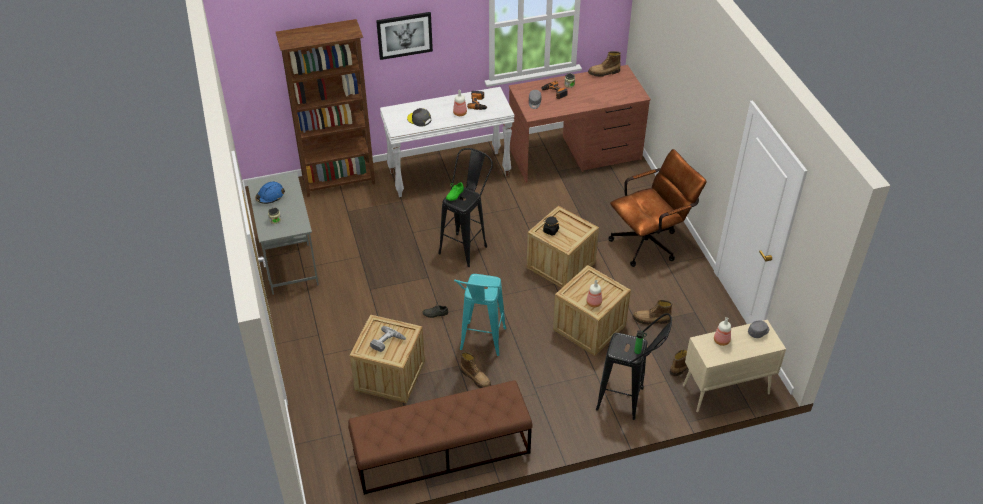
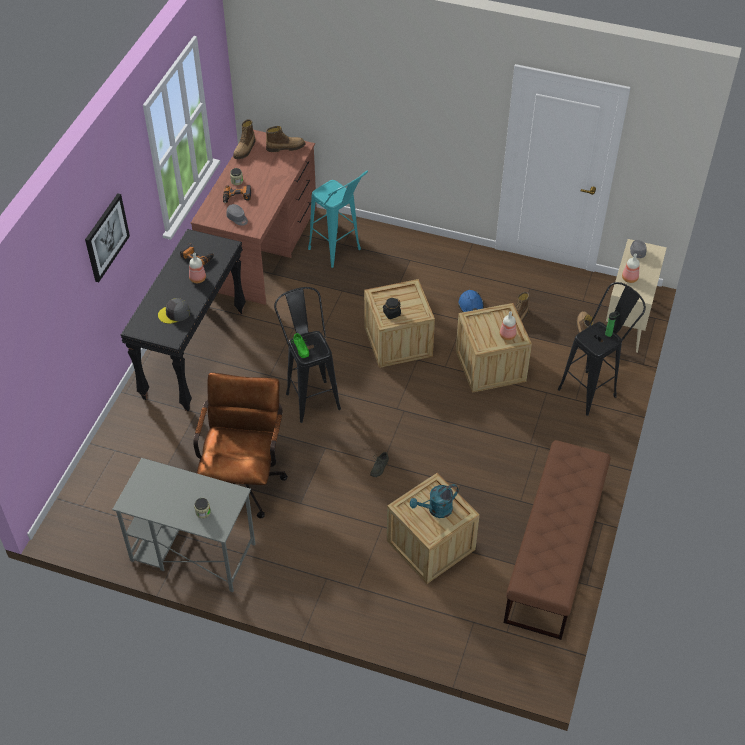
camera: 55 degrees left, 5 degrees up
blue hard hat [255,182,285,204] -> blue hard hat moved to [458,290,484,312]
brown bookcase [276,19,375,197] -> none
power drill [370,326,406,352] -> turquoise watering can [410,484,459,518]
white console table [380,87,515,197] -> black console table [120,229,246,411]
turquoise stool [454,274,506,356] -> turquoise stool moved to [308,171,368,268]
boot [460,352,491,388] -> boot moved to [266,126,305,152]
brown office chair [608,149,707,267] -> brown office chair moved to [193,373,288,518]

